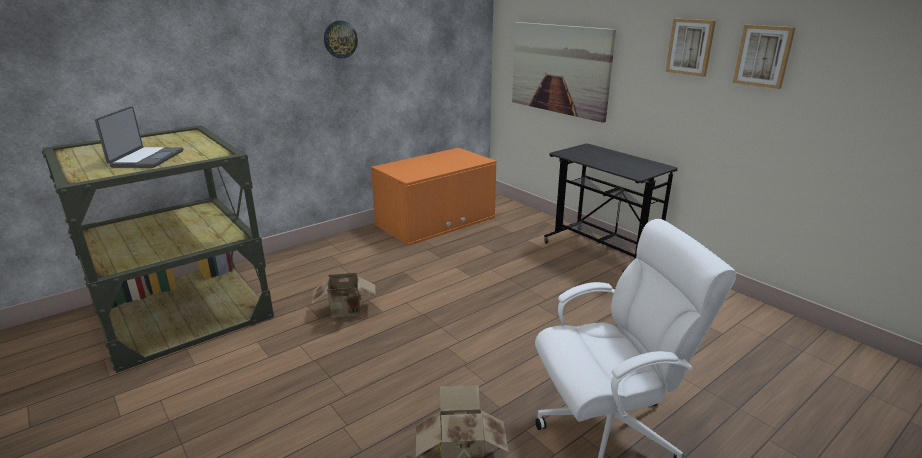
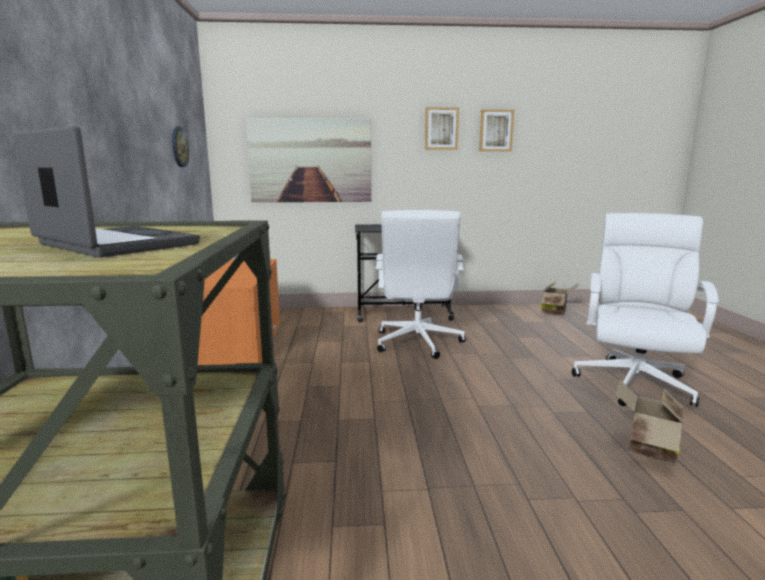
camera: 55 degrees left, 10 degrees down
cardboard box [312,273,376,318] -> cardboard box moved to [541,281,579,315]
wall clock [324,21,358,59] -> wall clock moved to [172,127,189,167]
none -> white office chair [375,210,466,359]

